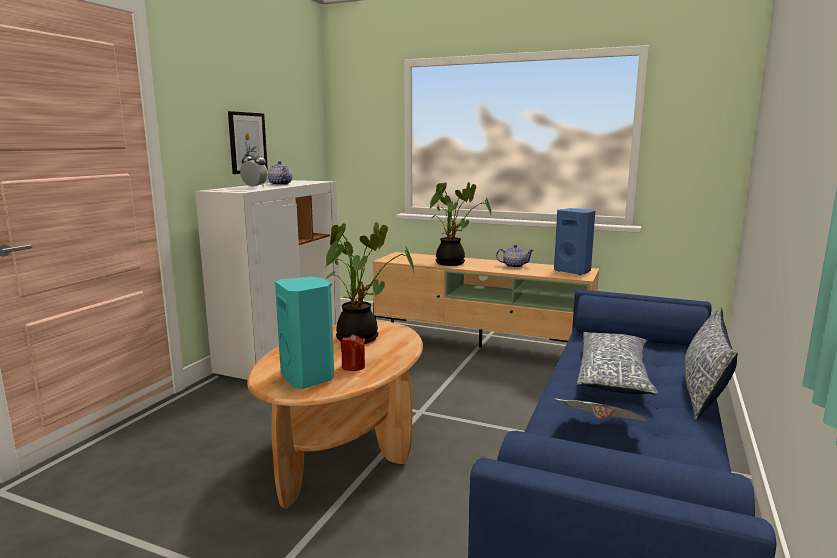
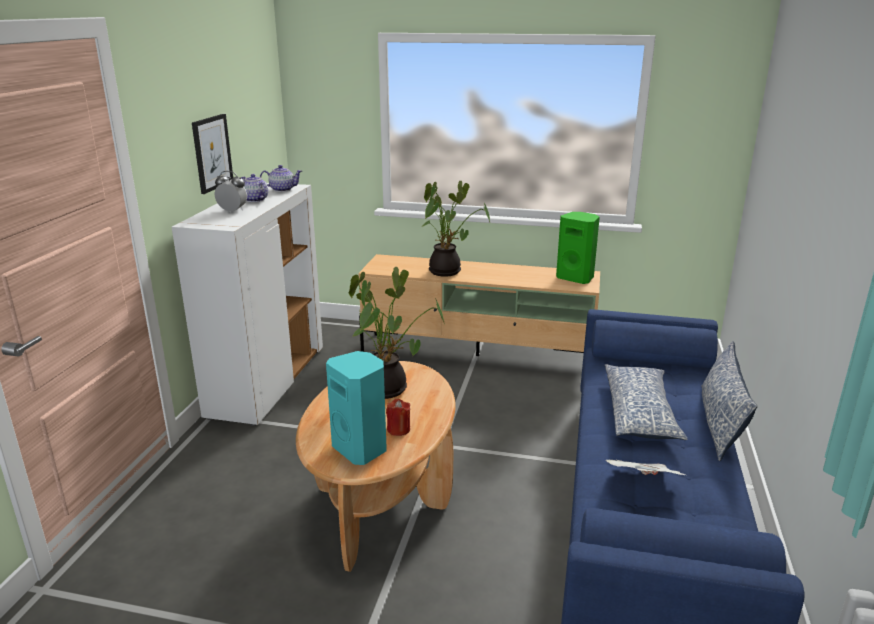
camera: 10 degrees left, 10 degrees up
teapot [496,244,534,268] -> teapot moved to [260,165,302,192]
blue speaker [554,208,595,275] -> green speaker [556,212,600,284]

